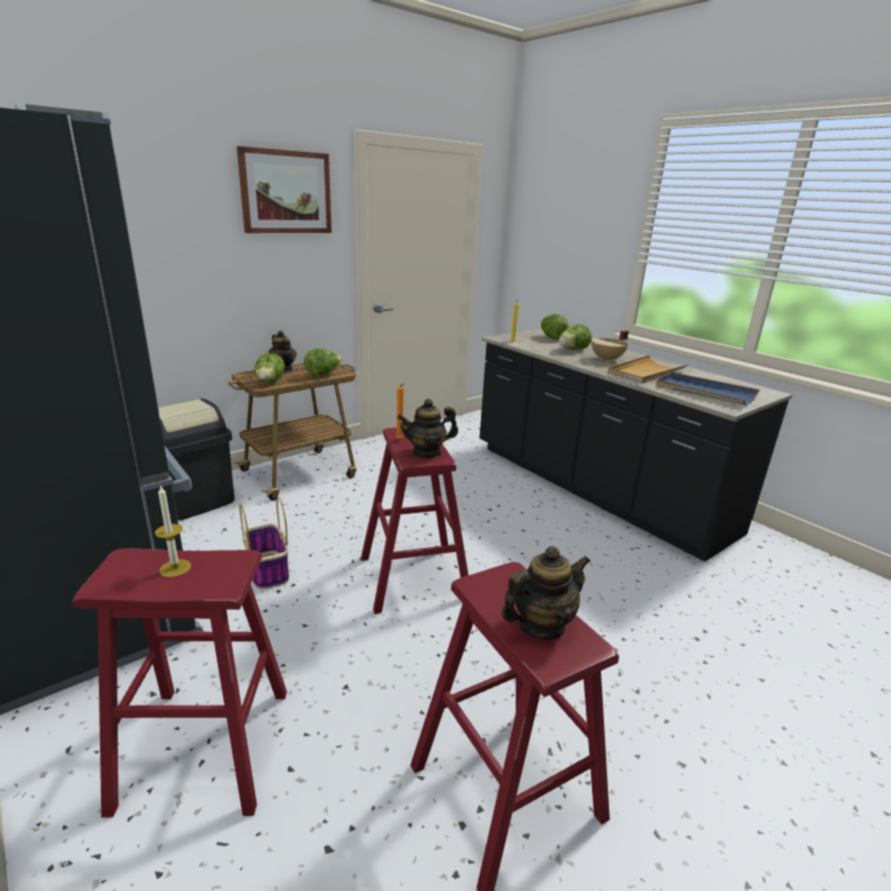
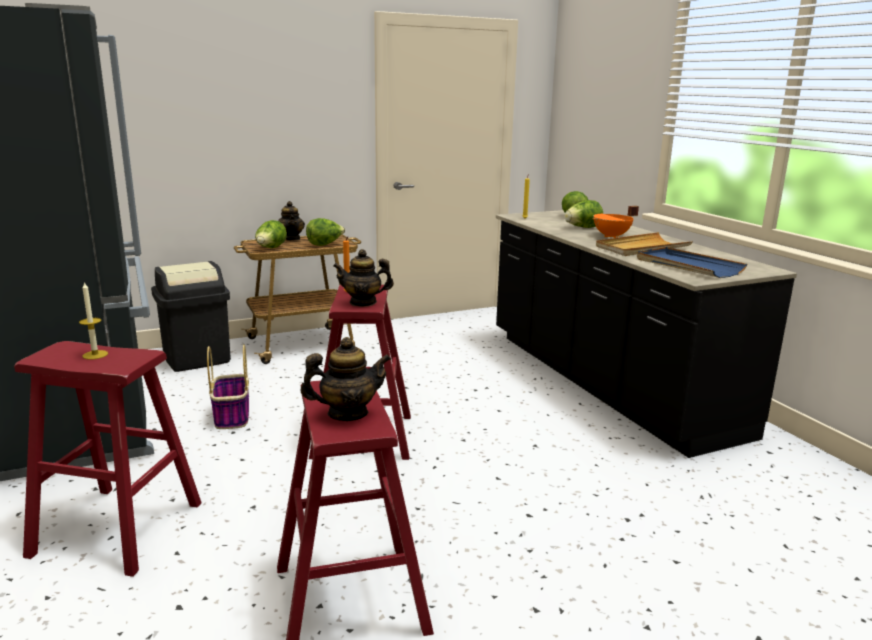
camera: 15 degrees right, 5 degrees down
picture [237,146,332,233] -> none
beige cooking pot [591,330,629,362] -> orange cooking pot [593,206,639,238]

